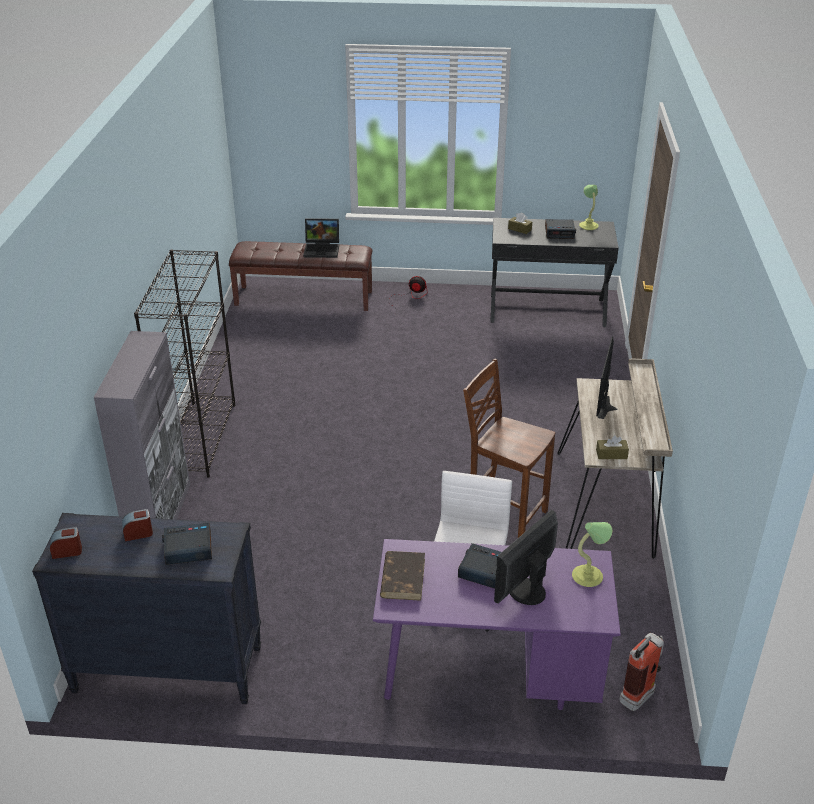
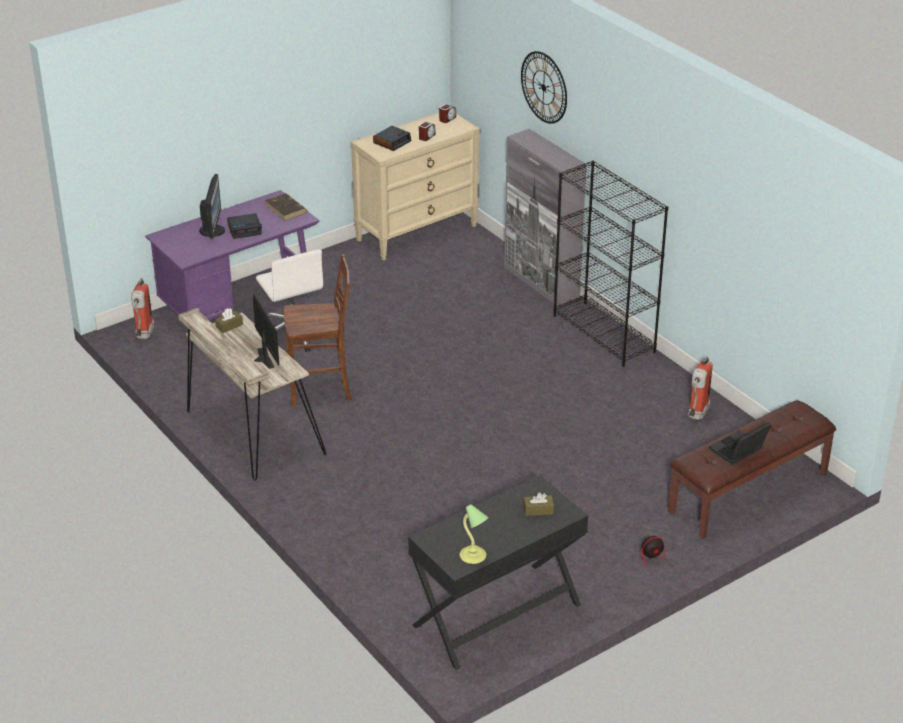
camera: 140 degrees right, 0 degrees up
black dresser [32,513,261,704] -> beige dresser [350,113,480,261]
alarm clock [545,219,576,239] -> none
table lamp [572,522,612,587] -> none
none -> wall clock [521,51,567,124]
none -> fire extinguisher [688,356,713,420]

